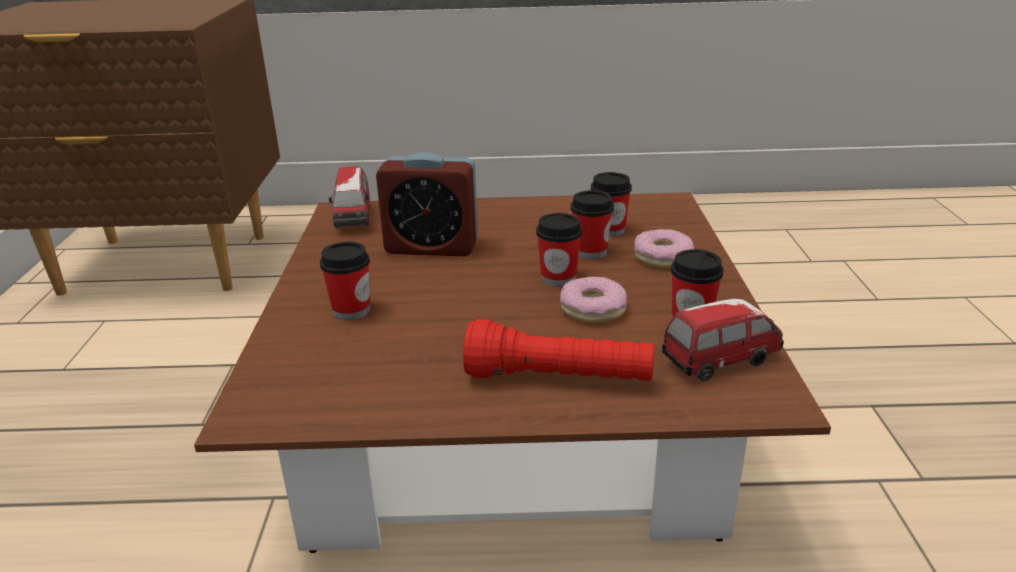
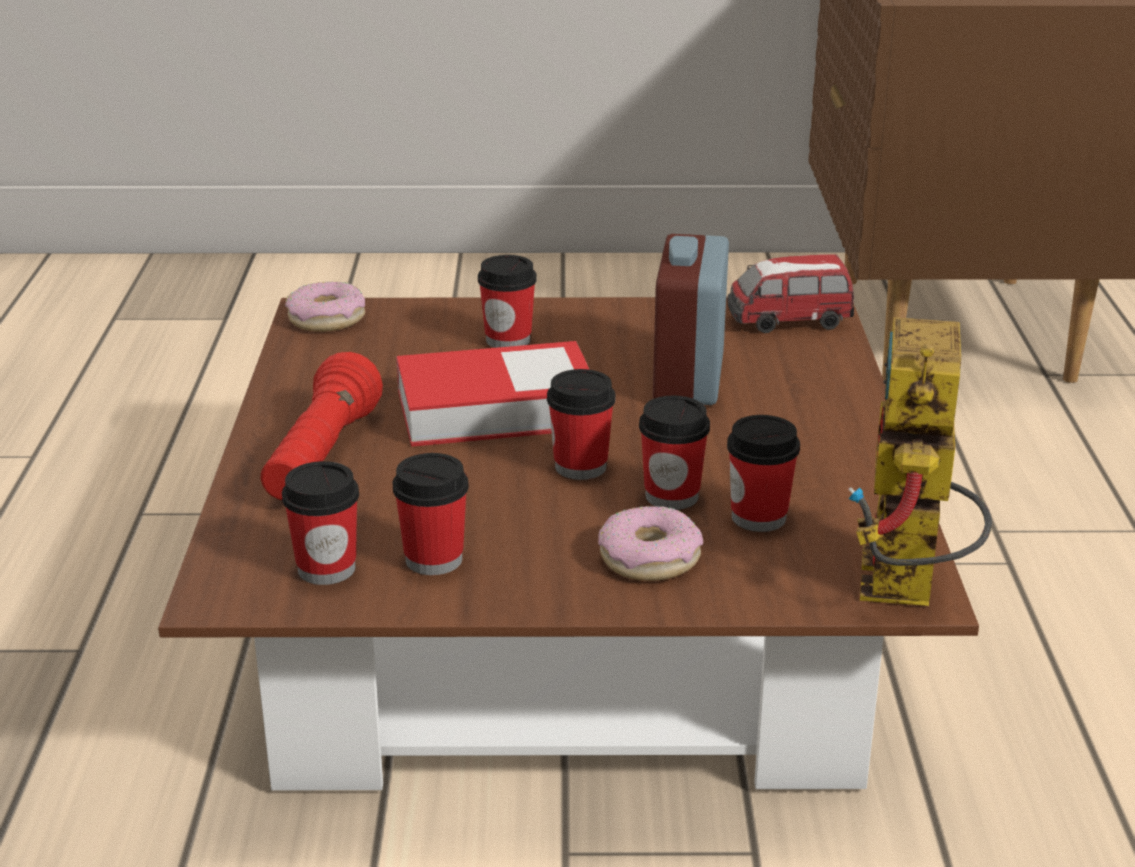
camera: 90 degrees right, 0 degrees up
donut [560,277,627,323] -> donut moved to [285,282,365,332]
toy car [662,299,784,381] -> cup [282,461,359,585]
none -> book [396,341,590,447]
none -> toy robot [848,317,992,606]

